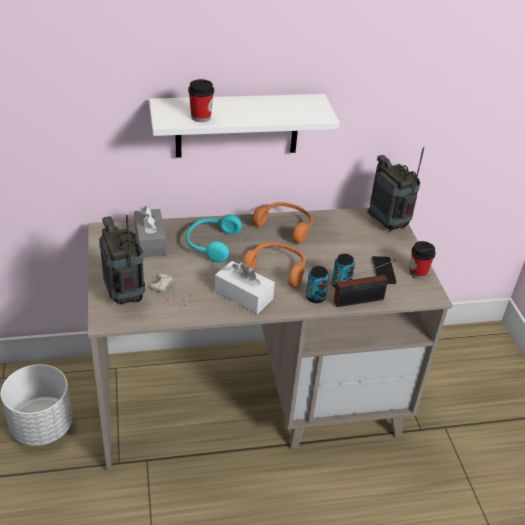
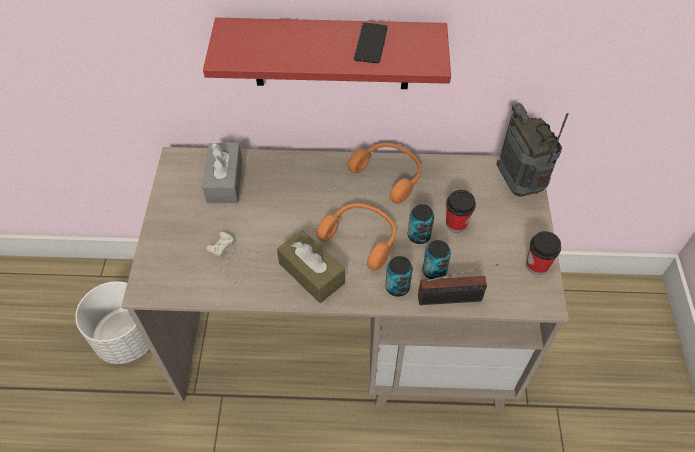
camera: 15 degrees right, 15 degrees up
radio [99,215,145,304] -> none
white shelf [149,94,339,158] -> red shelf [203,18,451,89]
turquoise headphones [186,214,242,262] -> none
cup [188,79,214,122] -> cup moved to [446,190,476,233]
white tissue box [215,261,275,314] -> brown tissue box [277,230,345,303]
phone [372,256,397,284] -> phone moved to [354,23,388,63]
none -> can [408,204,434,244]

